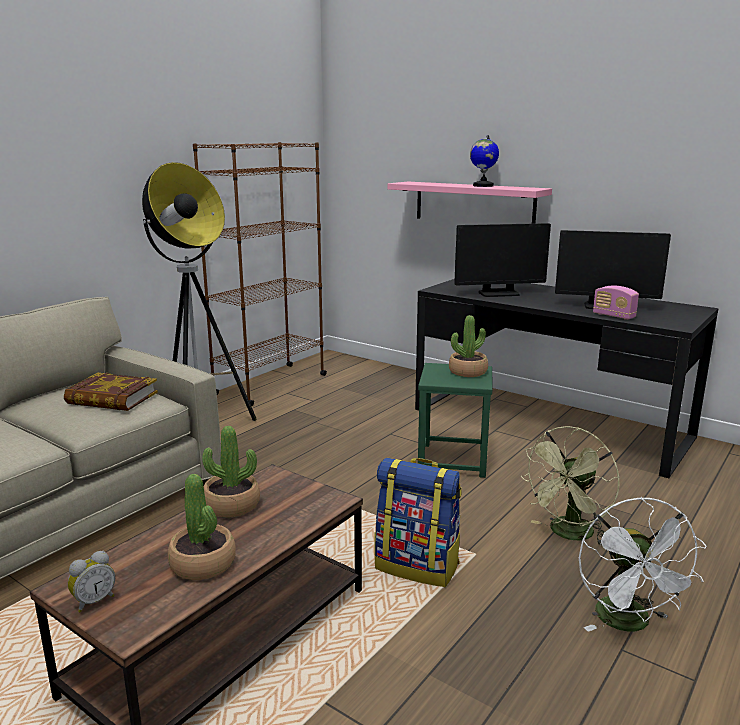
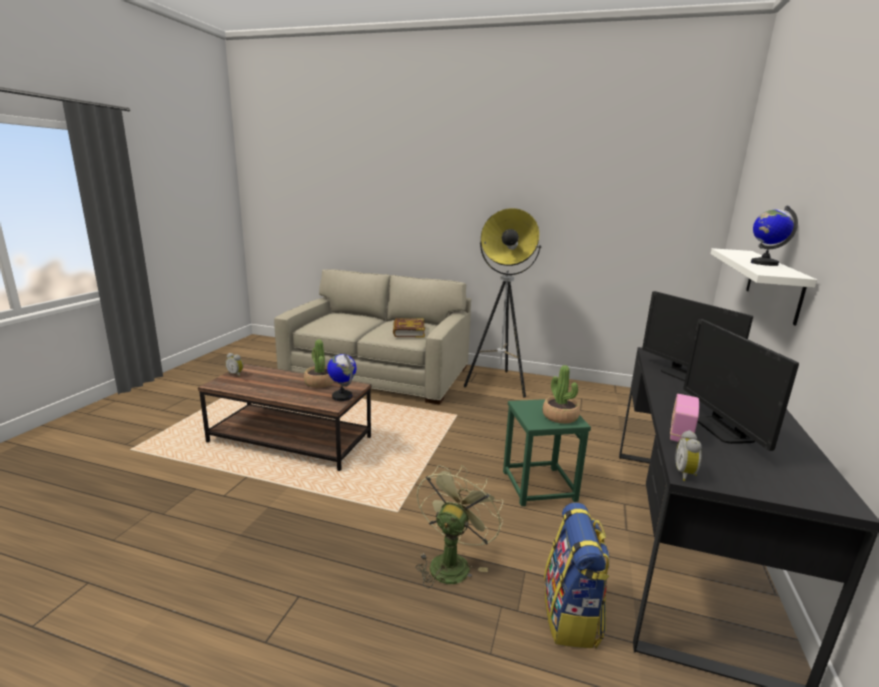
camera: 70 degrees right, 0 degrees up
potted plant [168,474,236,580] -> none
brown bookcase [193,142,327,406] -> none
backpack [374,458,462,587] -> backpack moved to [544,502,609,648]
pink shelf [388,181,552,224] -> white shelf [711,248,817,325]
green fan [520,426,620,546] -> green fan turned 90 degrees clockwise [416,465,503,588]
white fan [579,497,707,632] -> none
none -> globe [327,353,357,401]
none -> alarm clock [675,430,702,481]

